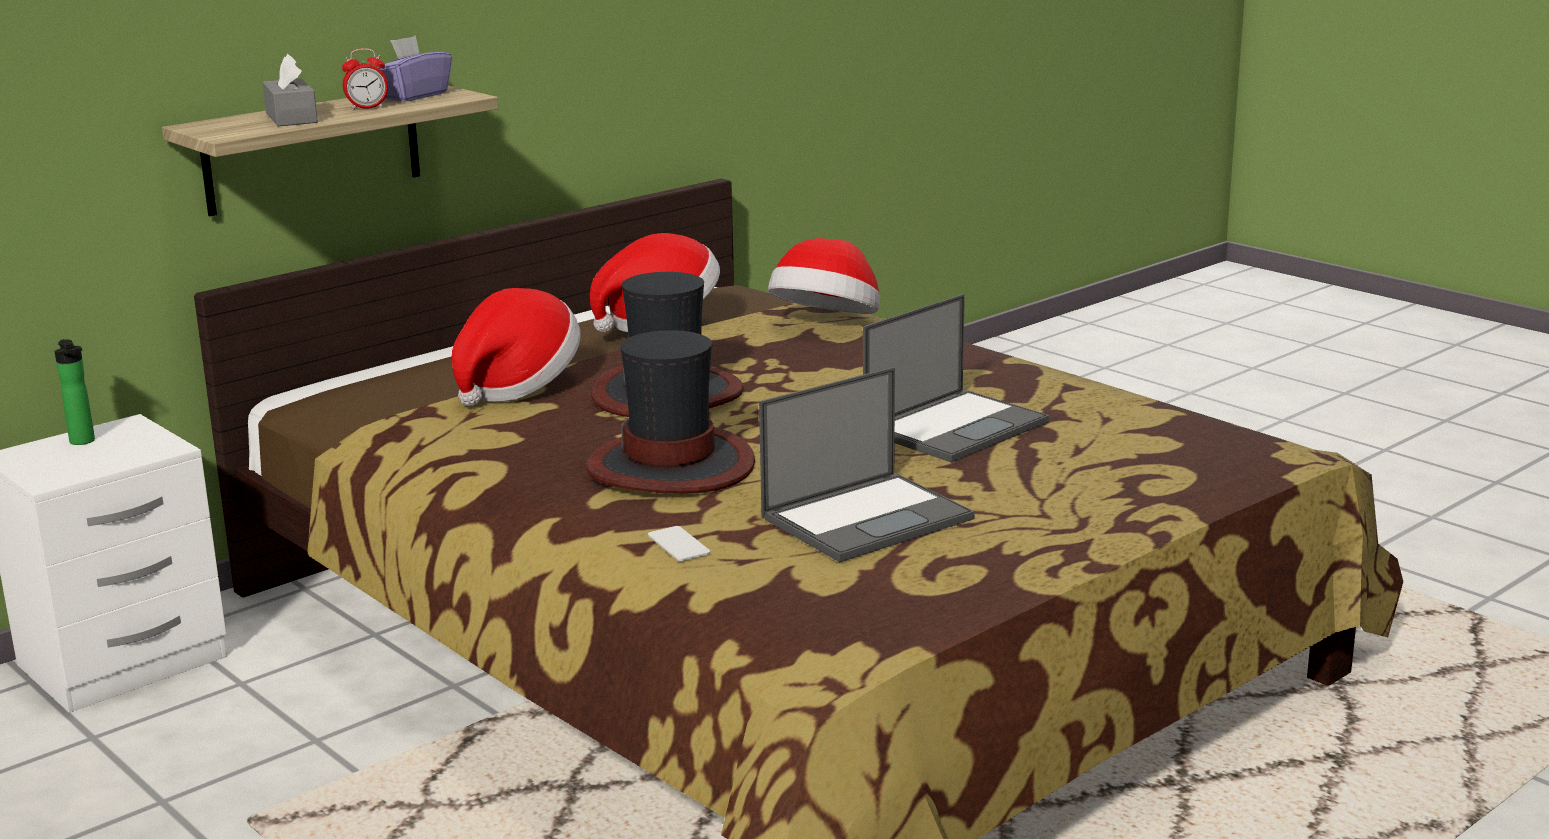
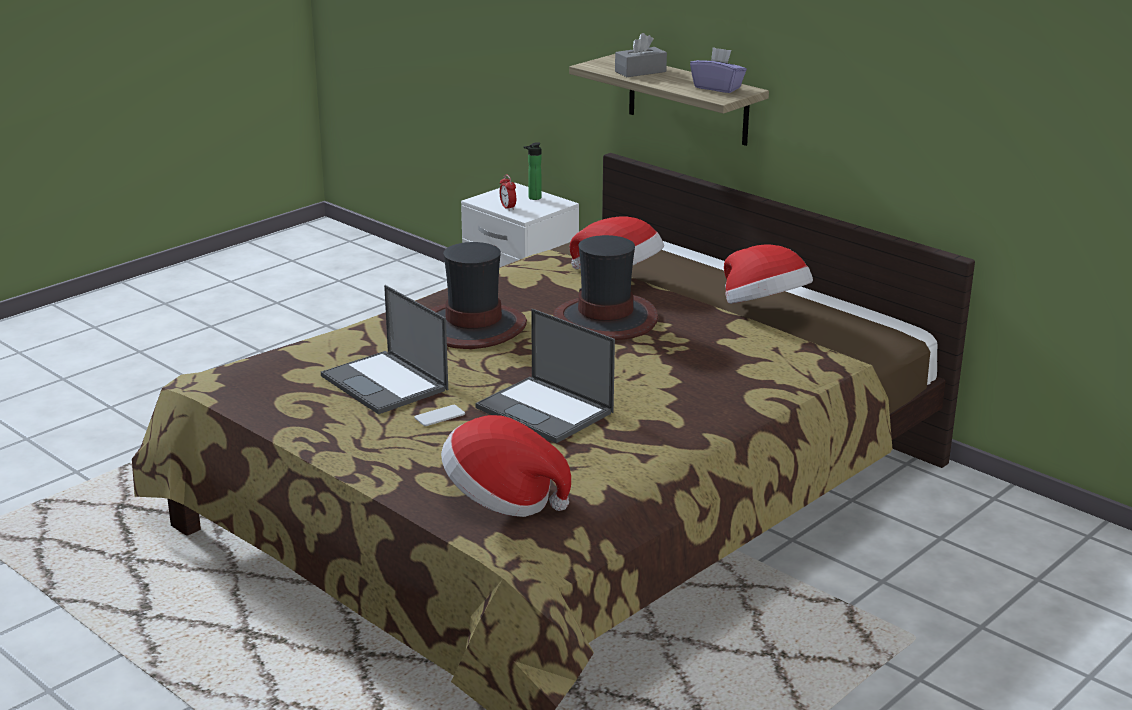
camera: 85 degrees right, 5 degrees up
alarm clock [342,48,388,110] -> alarm clock moved to [500,174,516,211]
phone [648,526,710,561] -> phone moved to [414,405,465,426]
hat [768,238,880,314] -> hat moved to [441,415,571,517]

